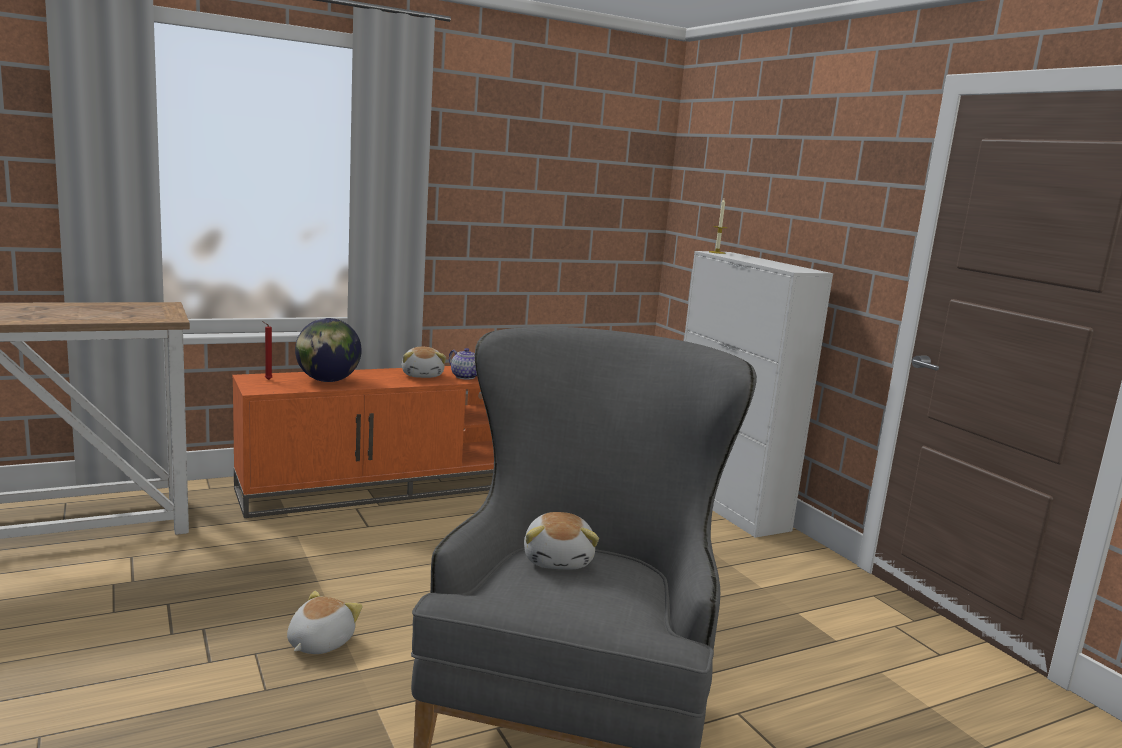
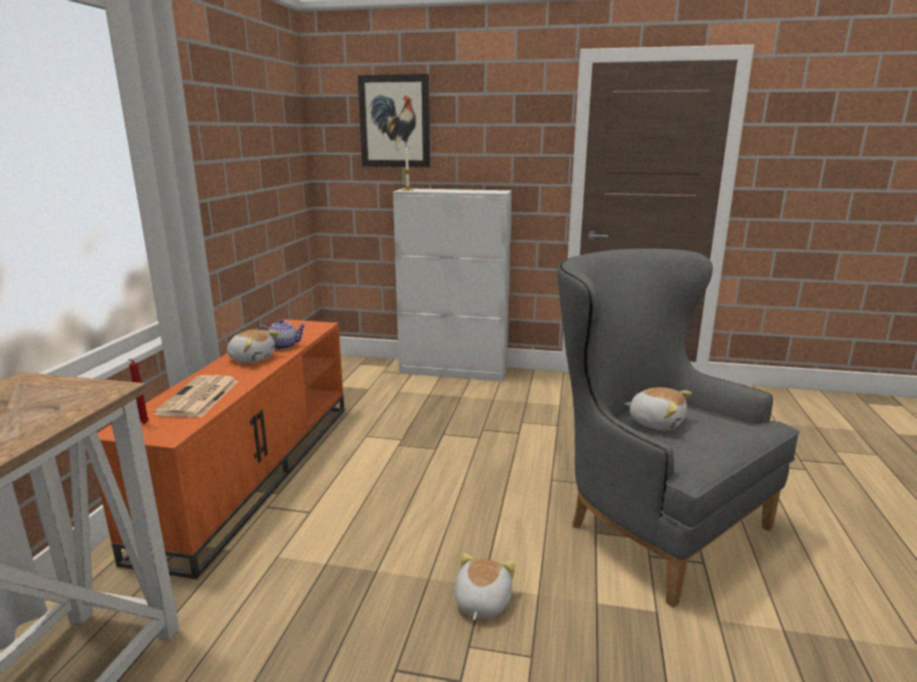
camera: 50 degrees left, 5 degrees up
plush toy [287,591,363,654] -> plush toy turned 45 degrees clockwise [455,553,516,620]
globe [295,318,362,382] -> newspaper [154,375,239,417]
none -> picture [358,74,430,167]

